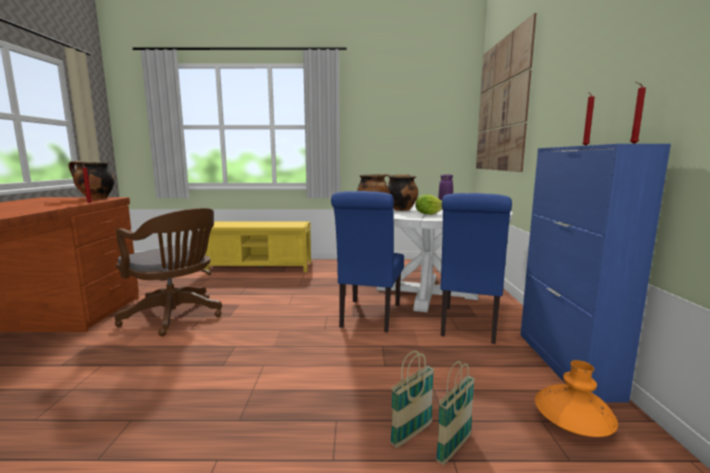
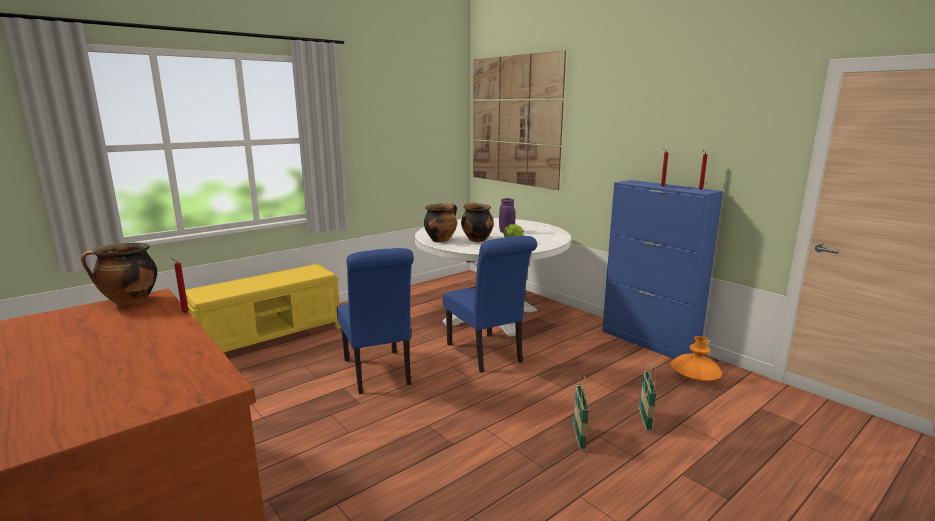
camera: 40 degrees left, 5 degrees up
brown office chair [115,208,222,336] -> none
basket [436,361,475,465] -> basket moved to [573,376,589,450]
blue chair [440,193,512,344] -> blue chair moved to [337,248,414,394]

